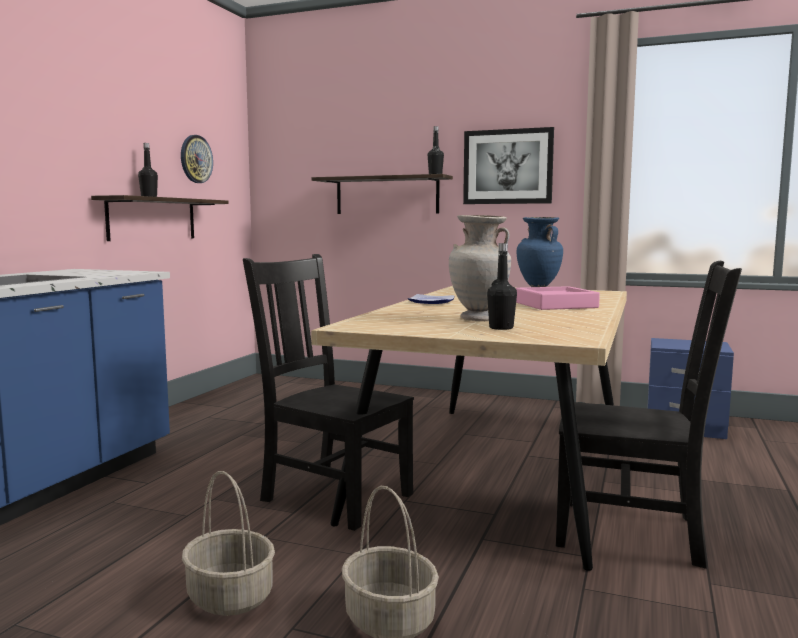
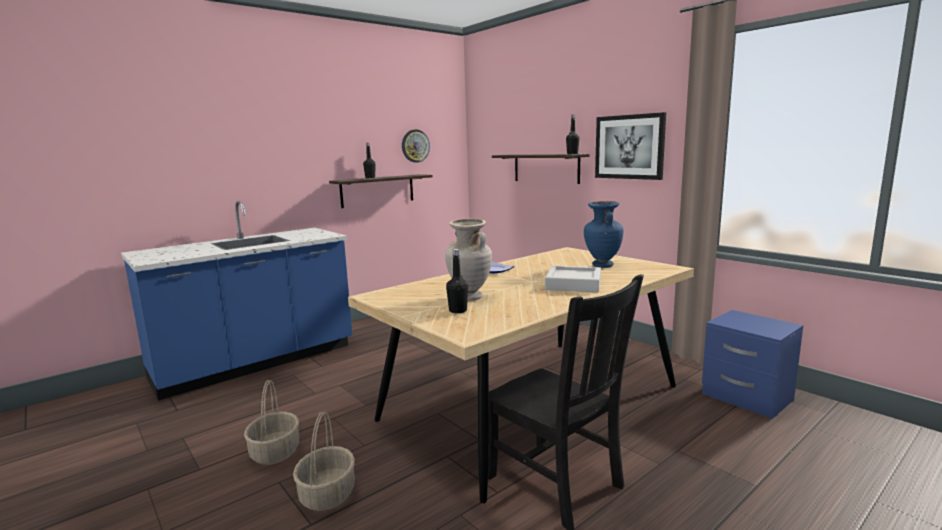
camera: 30 degrees right, 5 degrees up
black chair [243,254,414,531] -> none
pink tray [516,286,600,310] -> grey tray [545,266,601,292]

